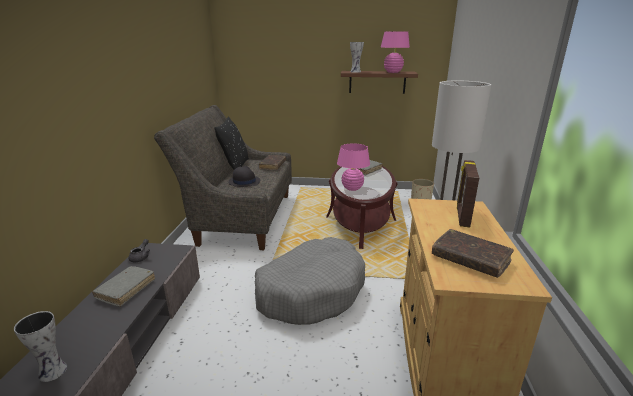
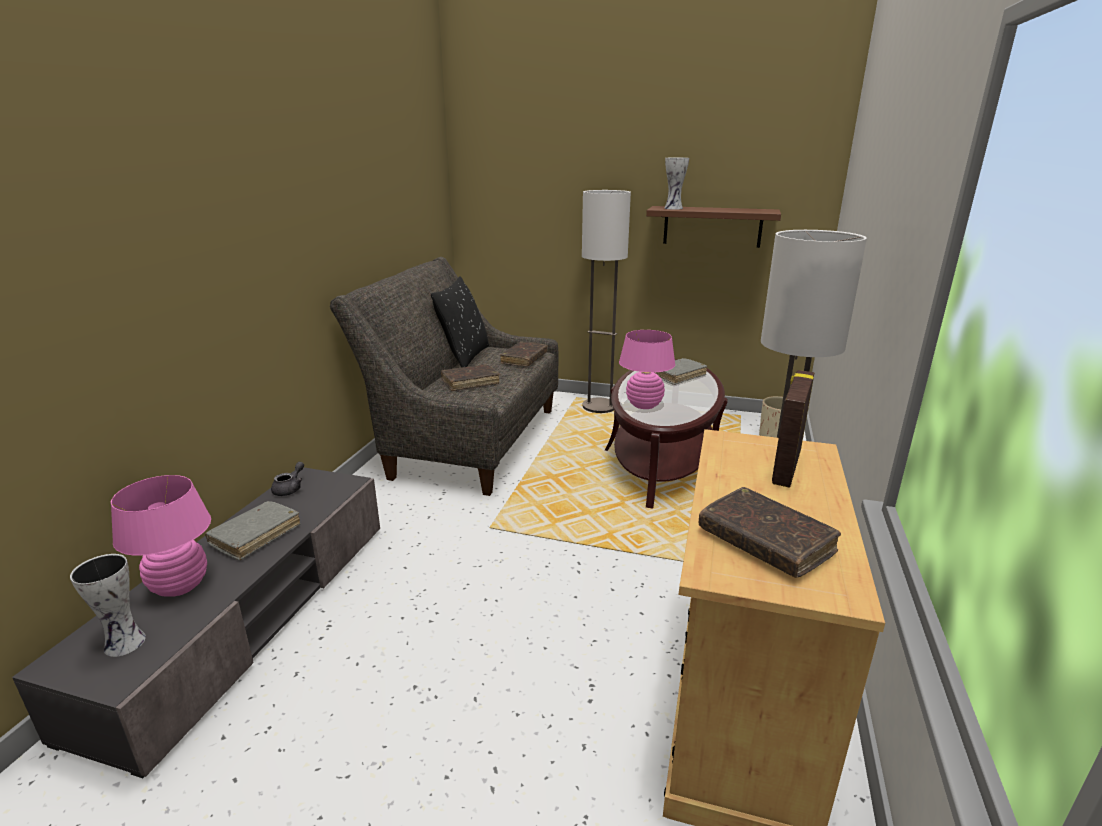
camera: 10 degrees right, 0 degrees up
black hat [228,166,260,187] -> brown book [441,365,500,391]
grey dog bed [255,237,365,325] -> none
pink table lamp [381,32,410,73] -> pink table lamp moved to [111,475,211,597]
none -> floor lamp [582,190,631,413]

